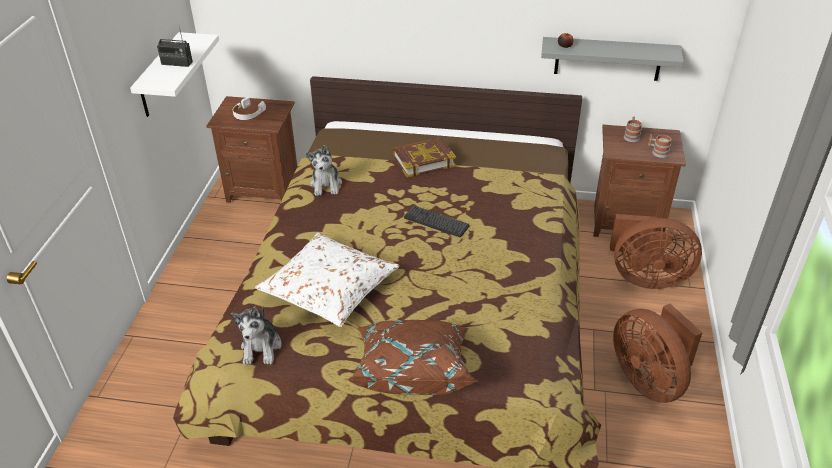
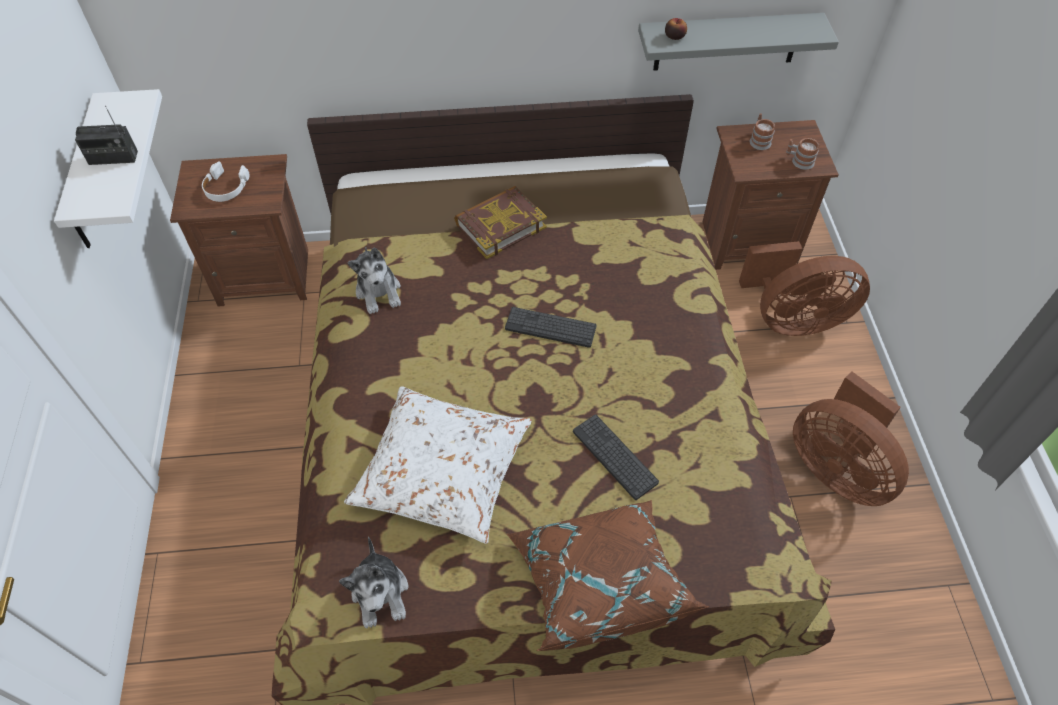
camera: 15 degrees left, 15 degrees up
none -> keyboard [573,414,659,500]

